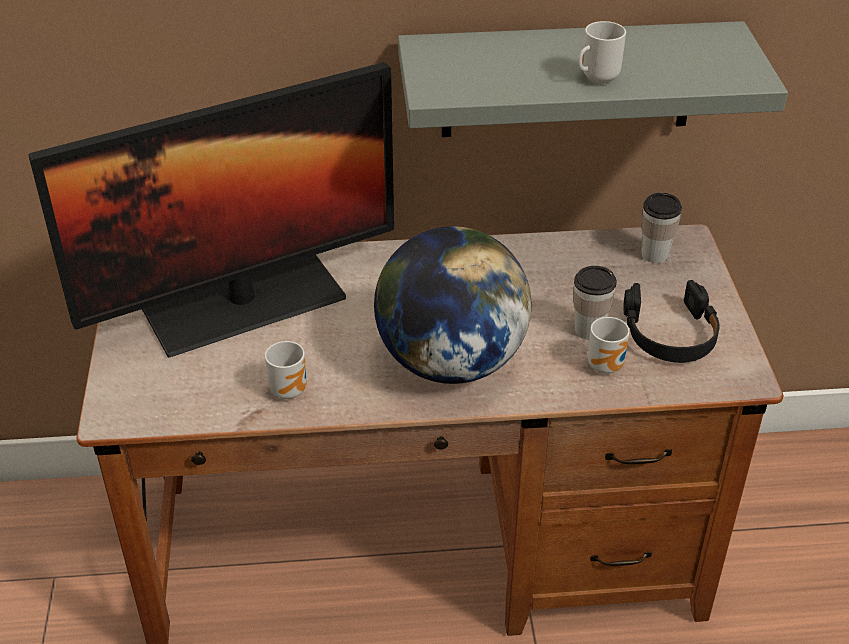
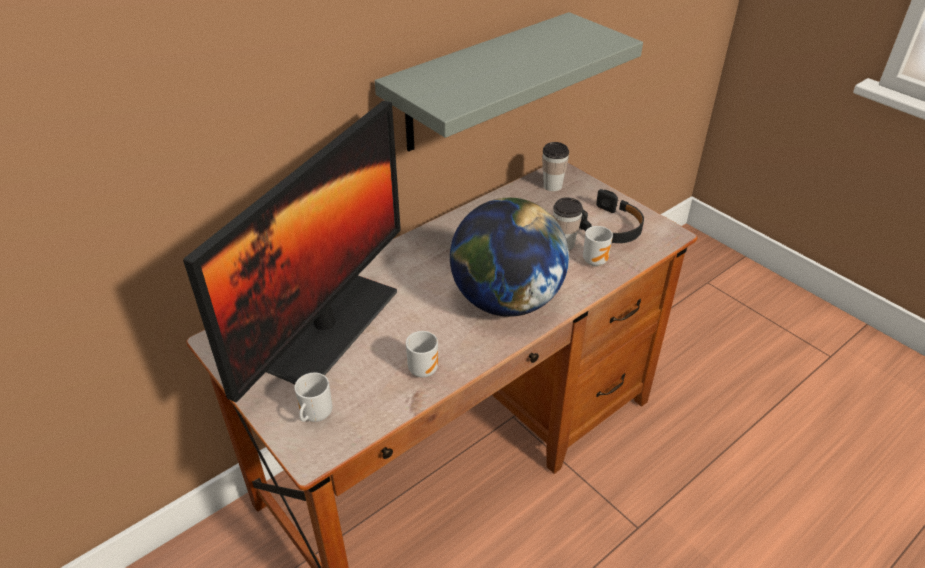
camera: 35 degrees left, 0 degrees up
mug [578,21,626,84] -> mug moved to [294,373,332,422]

